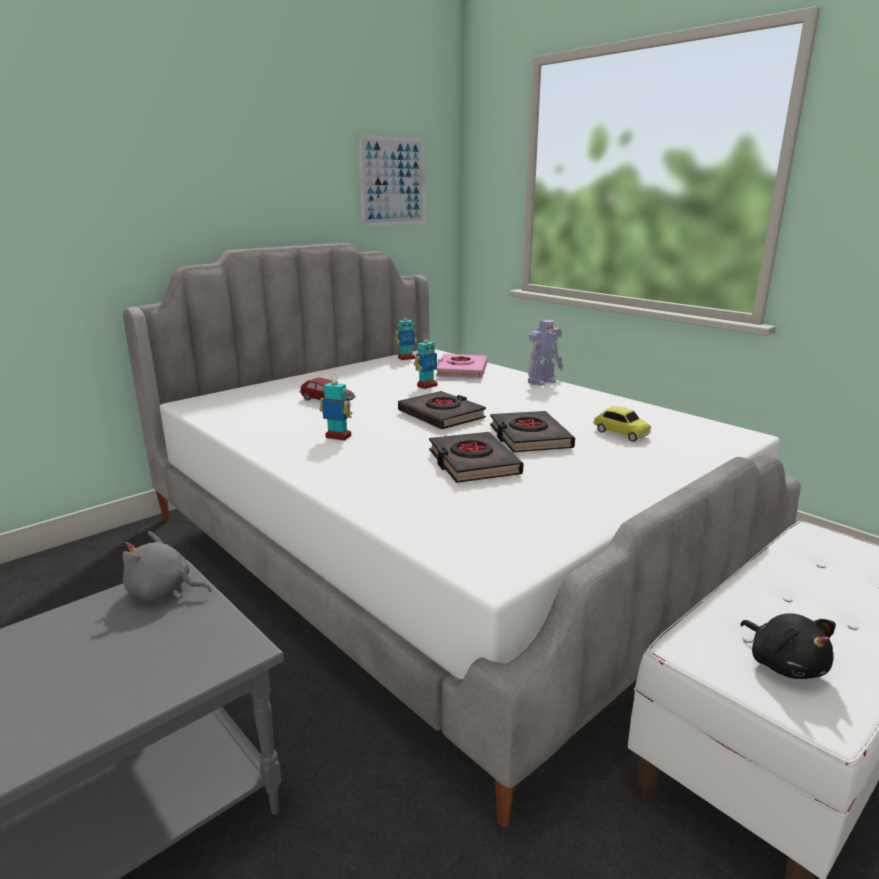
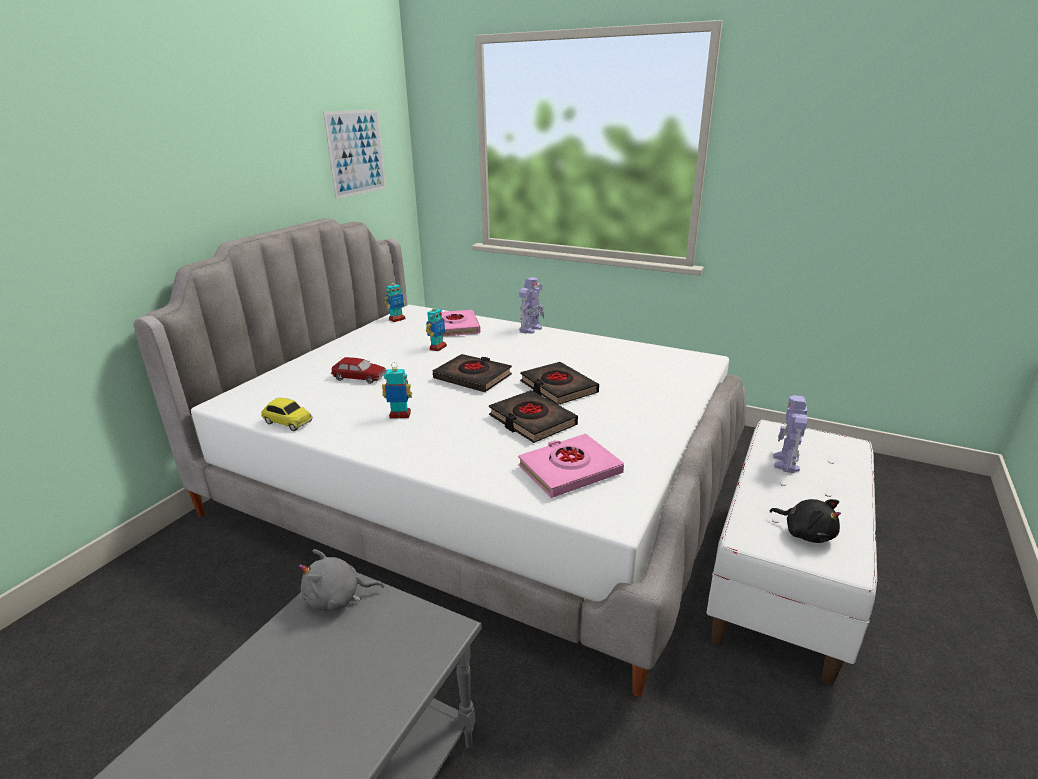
camera: 20 degrees left, 5 degrees up
toy car [593,406,651,442] -> toy car moved to [261,398,313,431]
none -> pink book [518,434,624,498]
none -> toy robot [773,395,807,473]

